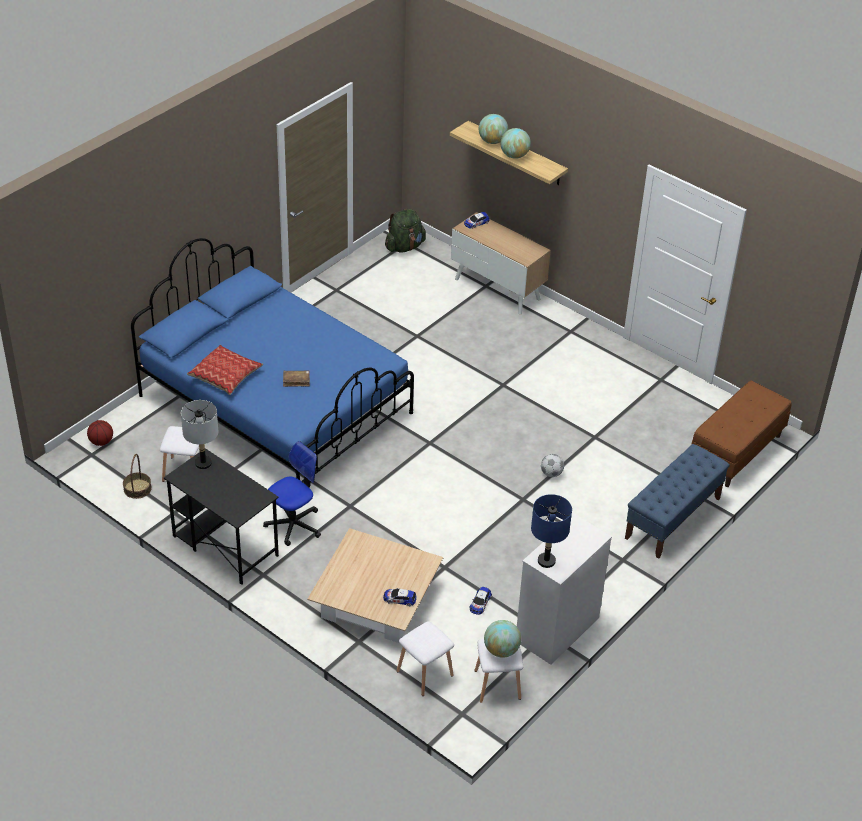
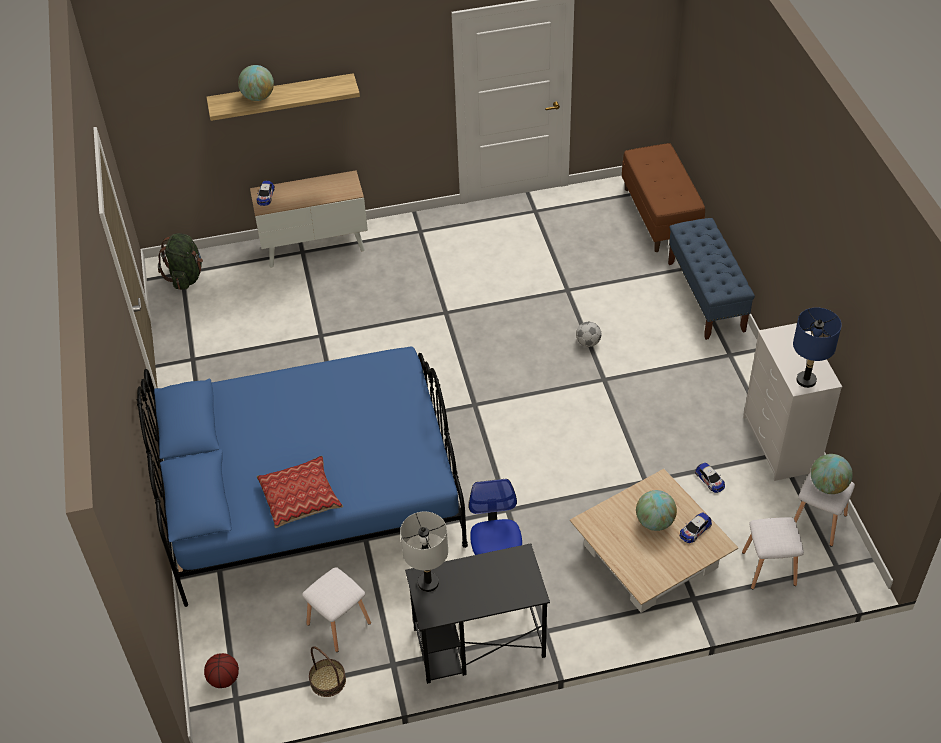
camera: 50 degrees left, 5 degrees up
brown book [283,370,310,387] -> none
globe [501,128,531,159] -> globe moved to [636,490,677,531]

